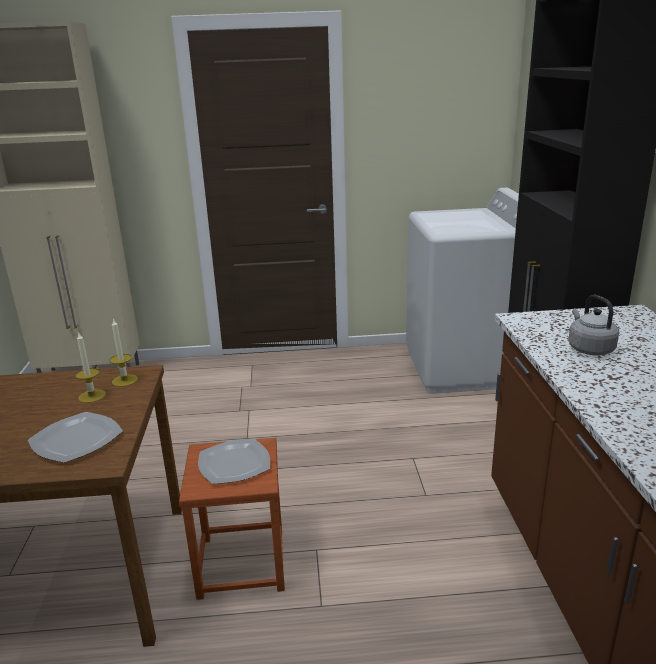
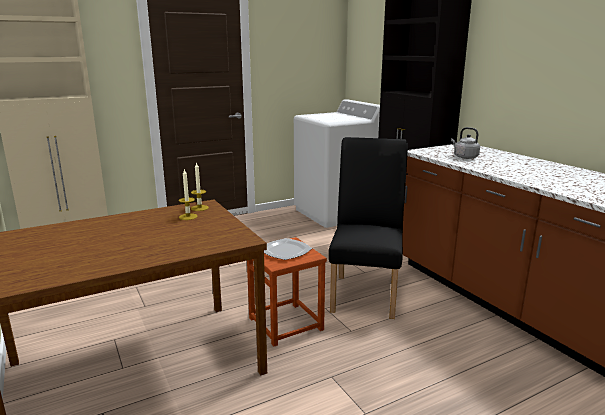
camera: 25 degrees left, 5 degrees down
plate [28,412,123,463] -> none
none -> black chair [329,137,408,319]

